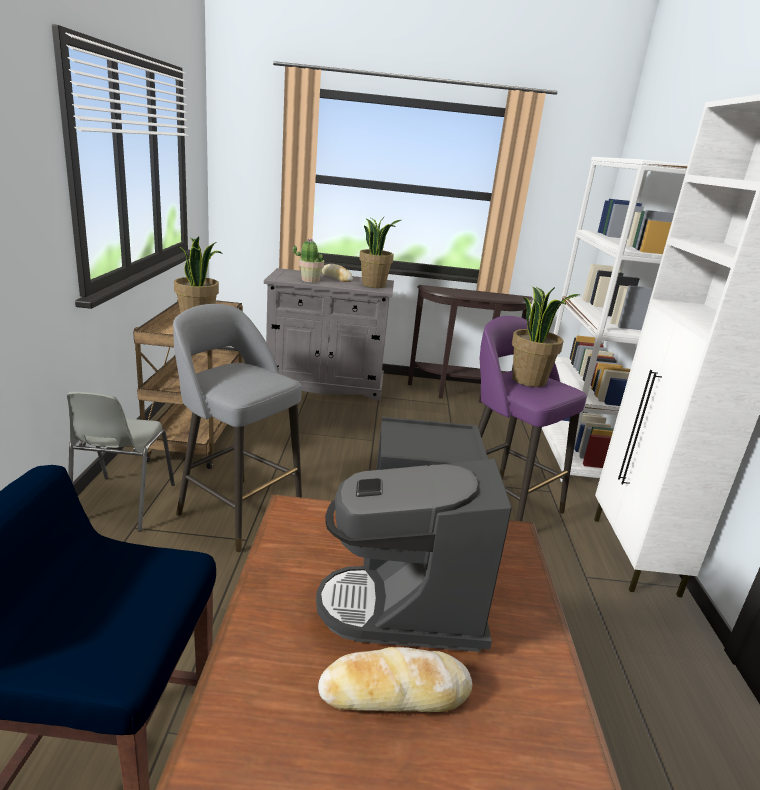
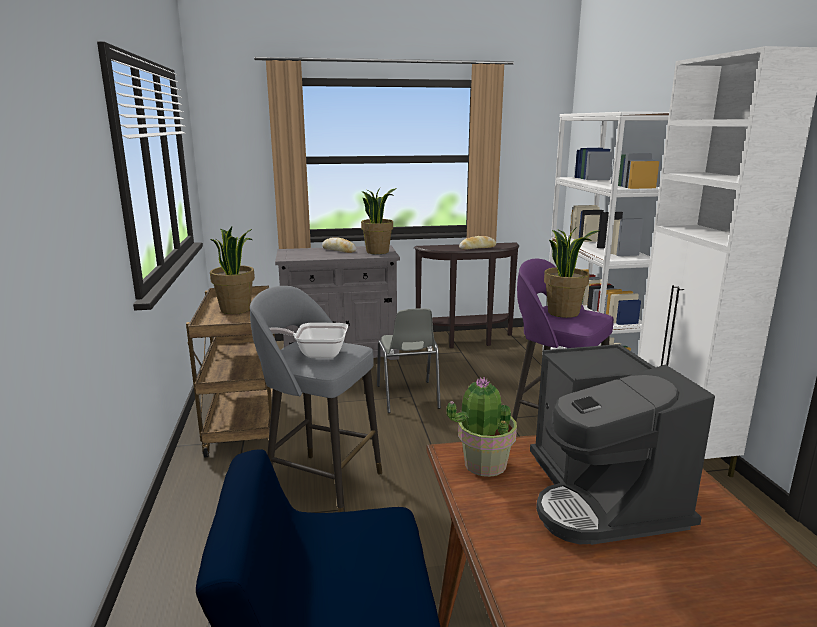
camera: 10 degrees left, 5 degrees down
grey chair [67,392,175,532] -> grey chair moved to [377,308,441,413]
potted plant [293,239,324,283] -> potted plant moved to [446,377,517,477]
bread [318,647,472,712] -> bread moved to [459,236,496,250]
none -> frying pan [269,323,348,358]

